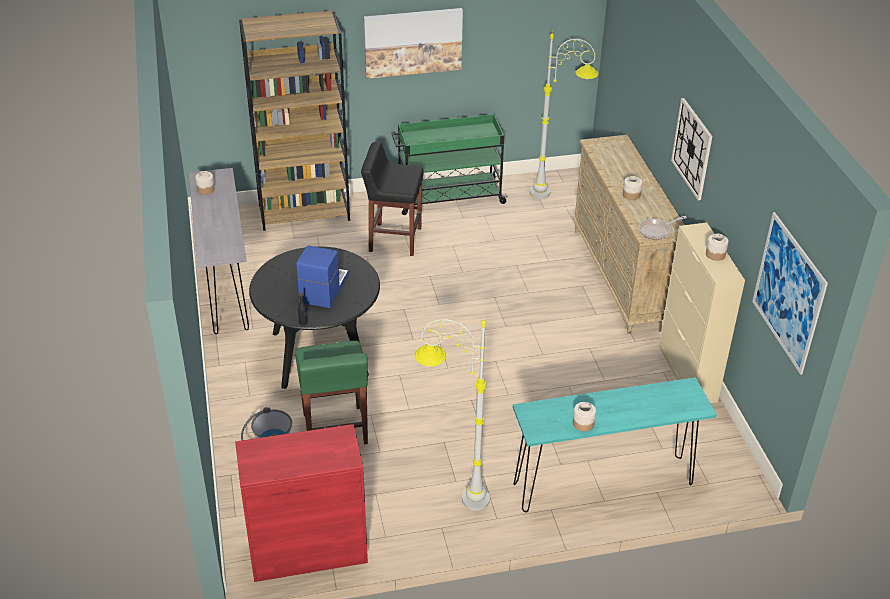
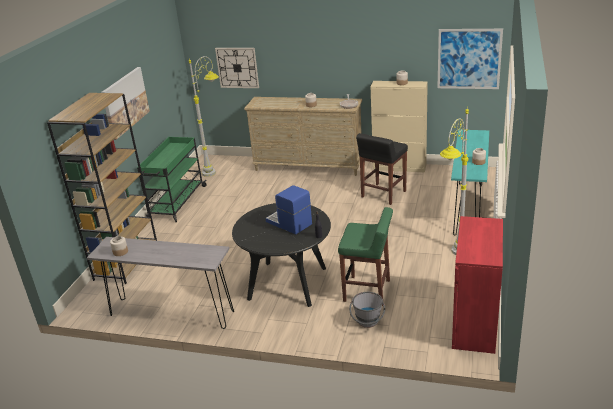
camera: 60 degrees left, 10 degrees down
black stool [361,142,424,256] -> black stool moved to [356,133,408,205]
wall clock [671,98,712,200] -> wall clock moved to [215,48,259,88]

